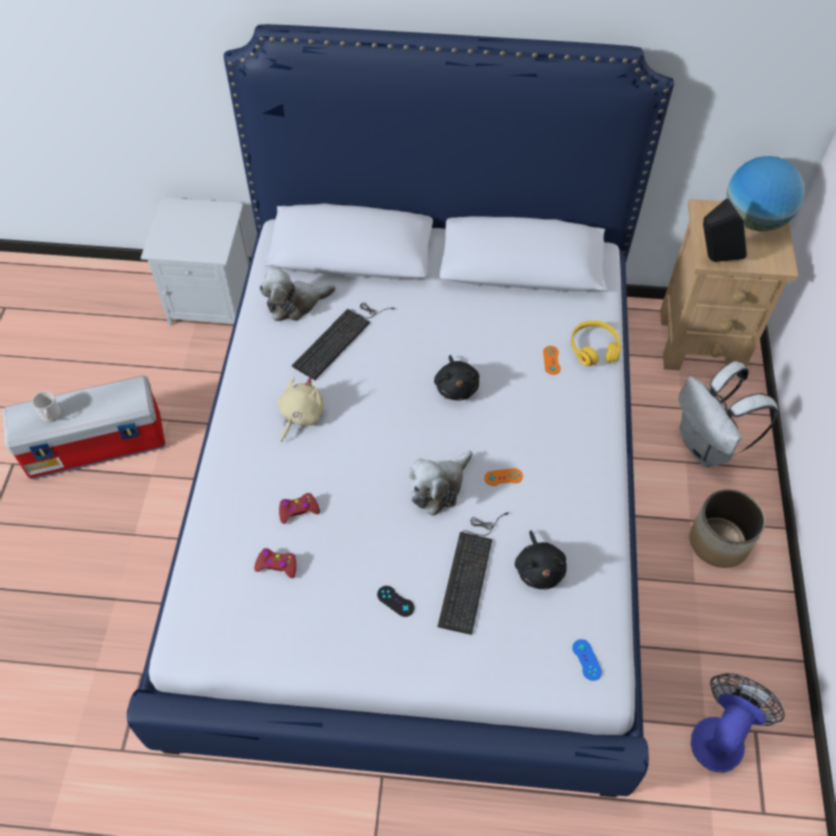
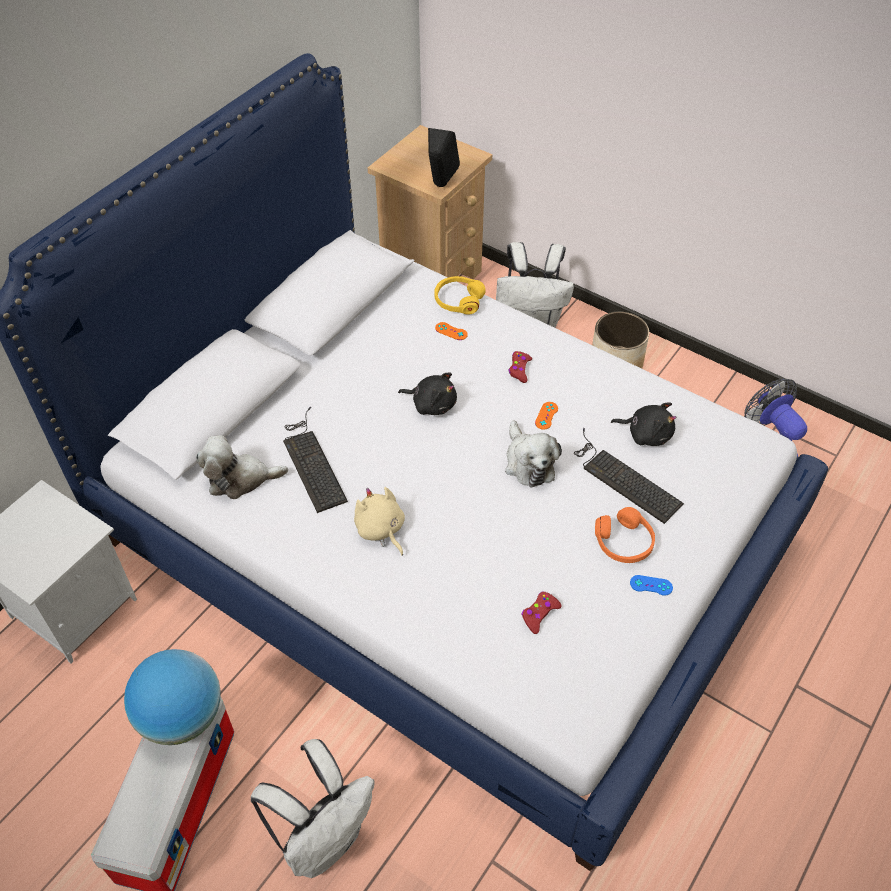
camera: 60 degrees left, 5 degrees down
mug [32,391,61,422] -> none
plush toy [259,266,336,321] -> plush toy turned 75 degrees clockwise [196,435,288,499]
red game controller [279,493,320,524] -> red game controller moved to [508,351,532,383]
black game controller [377,586,414,617] -> orange headphones [595,507,655,563]
blue game controller [572,639,602,681] -> blue game controller moved to [630,575,673,596]
globe [727,156,805,231] -> globe moved to [124,649,221,745]
none -> white backpack [251,739,375,878]

